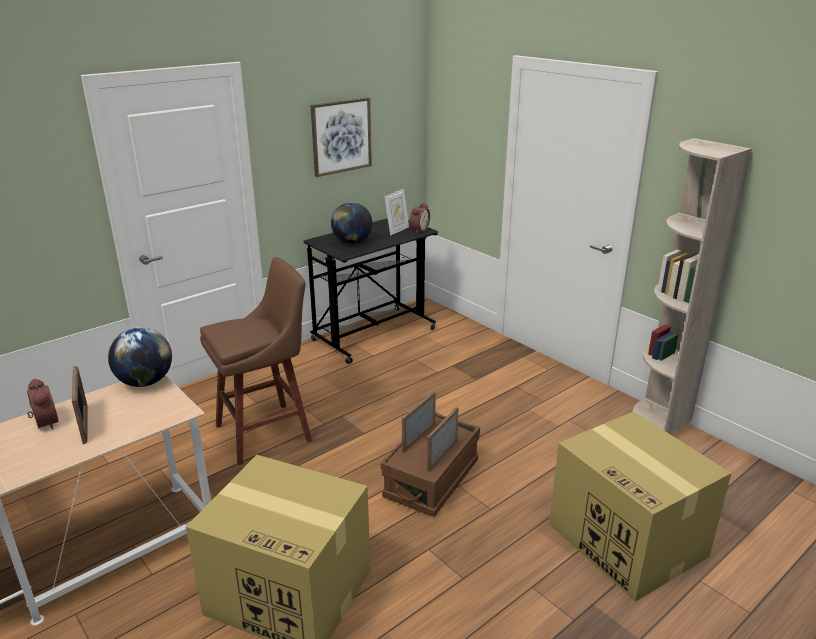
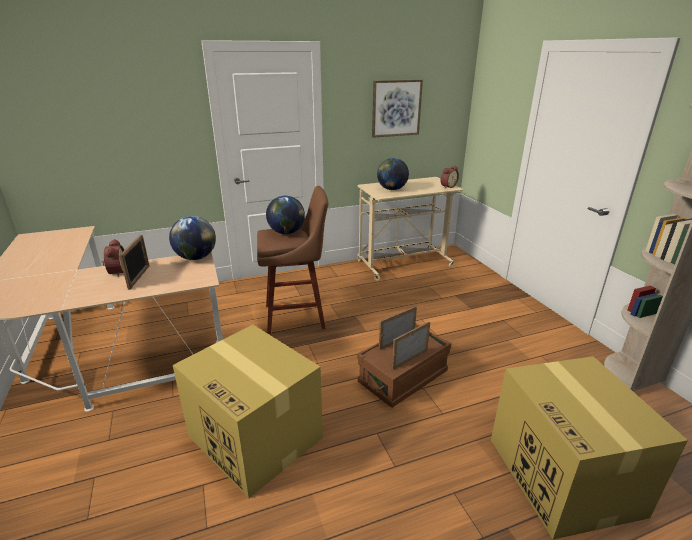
camera: 20 degrees right, 0 degrees up
black desk [303,218,438,364] -> beige desk [357,177,463,281]
picture frame [384,189,409,236] -> none
none -> globe [266,196,305,234]

